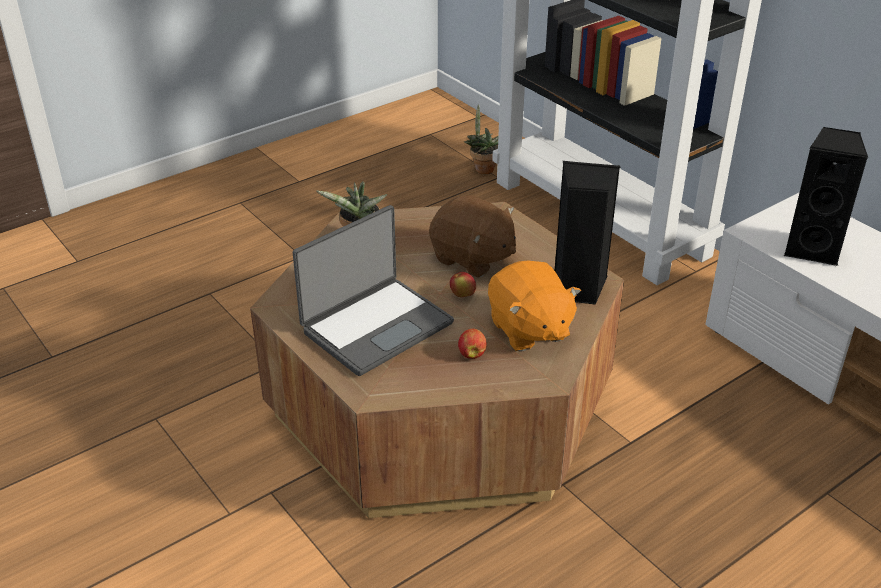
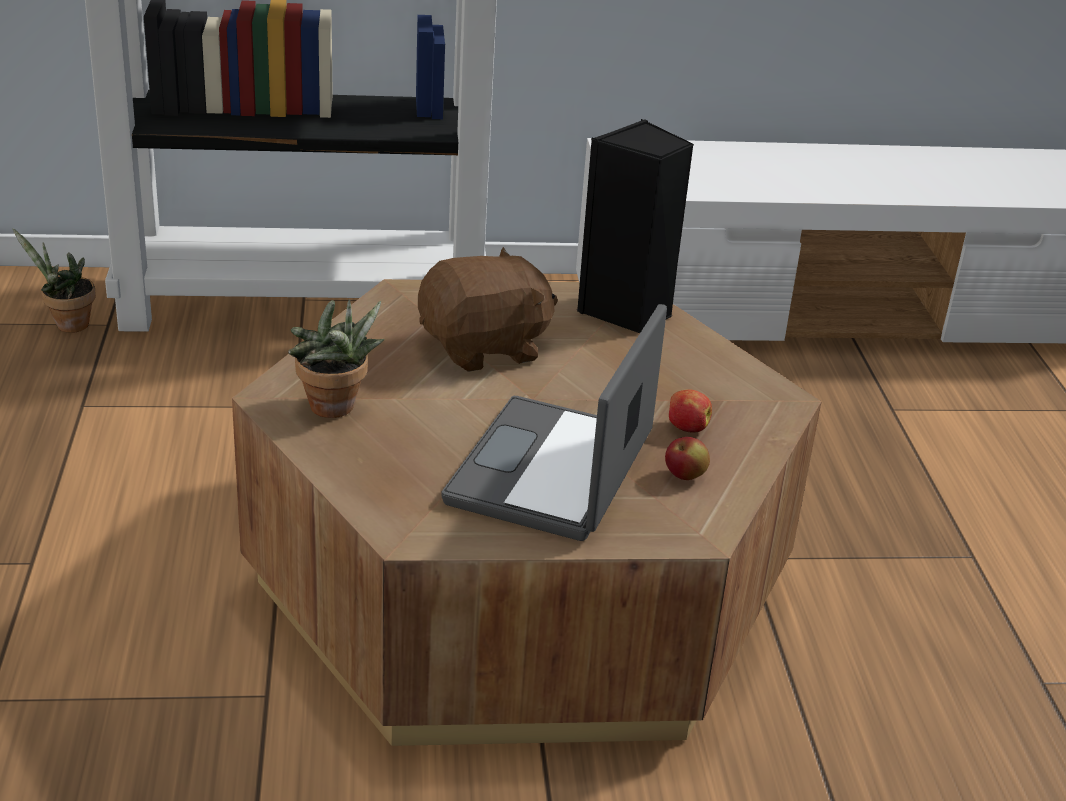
camera: 60 degrees left, 5 degrees down
laptop [293,205,454,376] -> laptop turned 150 degrees counterclockwise [442,304,667,541]
apple [450,272,476,297] -> apple moved to [665,437,710,480]
orange plush toy [488,260,581,352] -> none
black speaker [784,127,868,266] -> none

